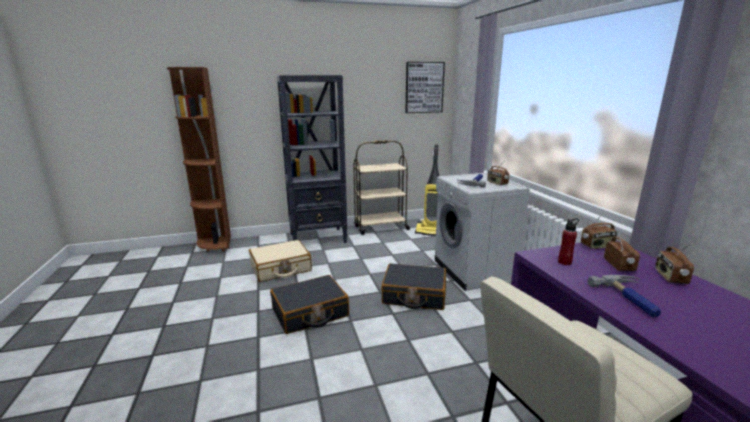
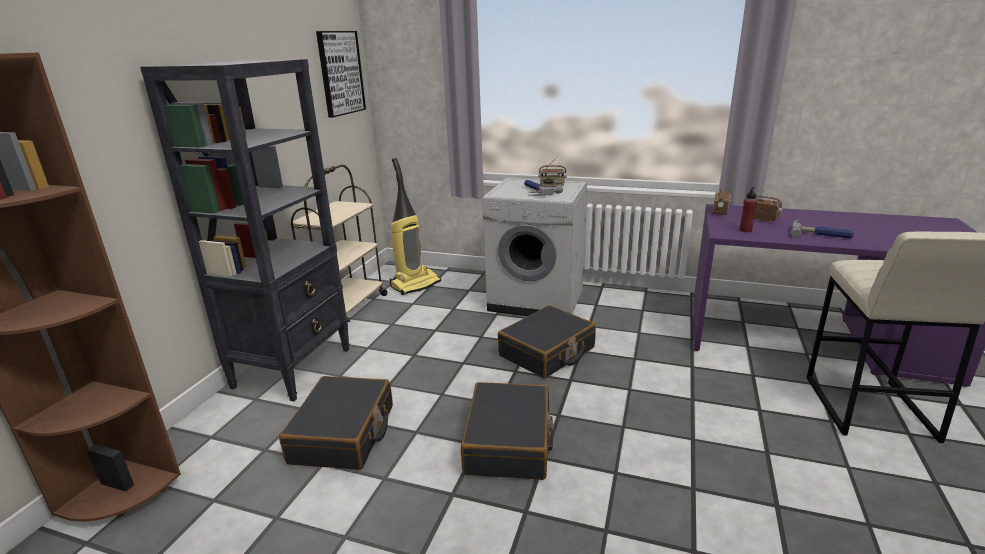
camera: 55 degrees left, 5 degrees up
beige suitcase [249,240,312,282] -> black suitcase [279,376,393,470]
radio [655,243,694,284] -> none

